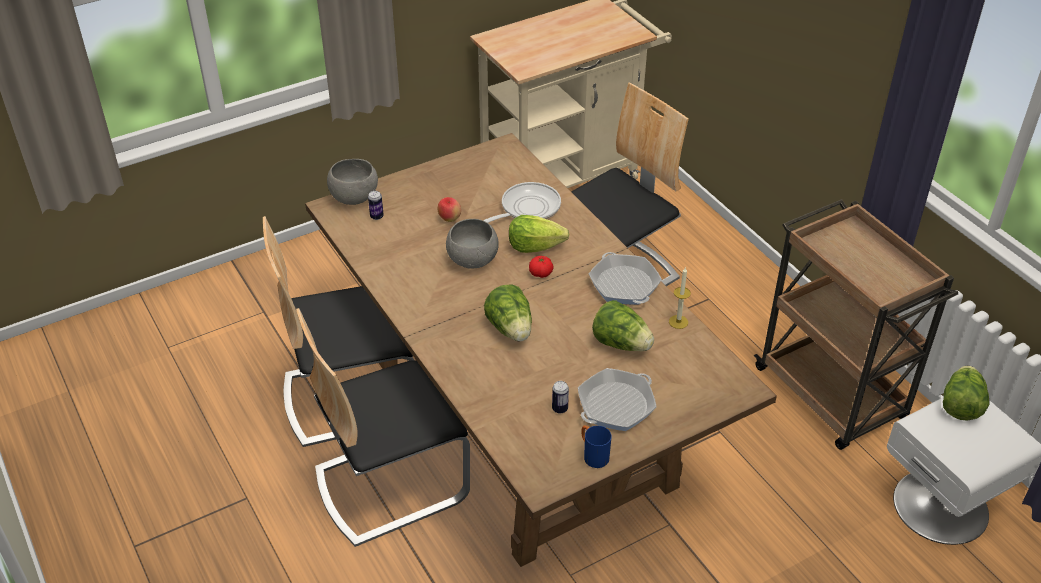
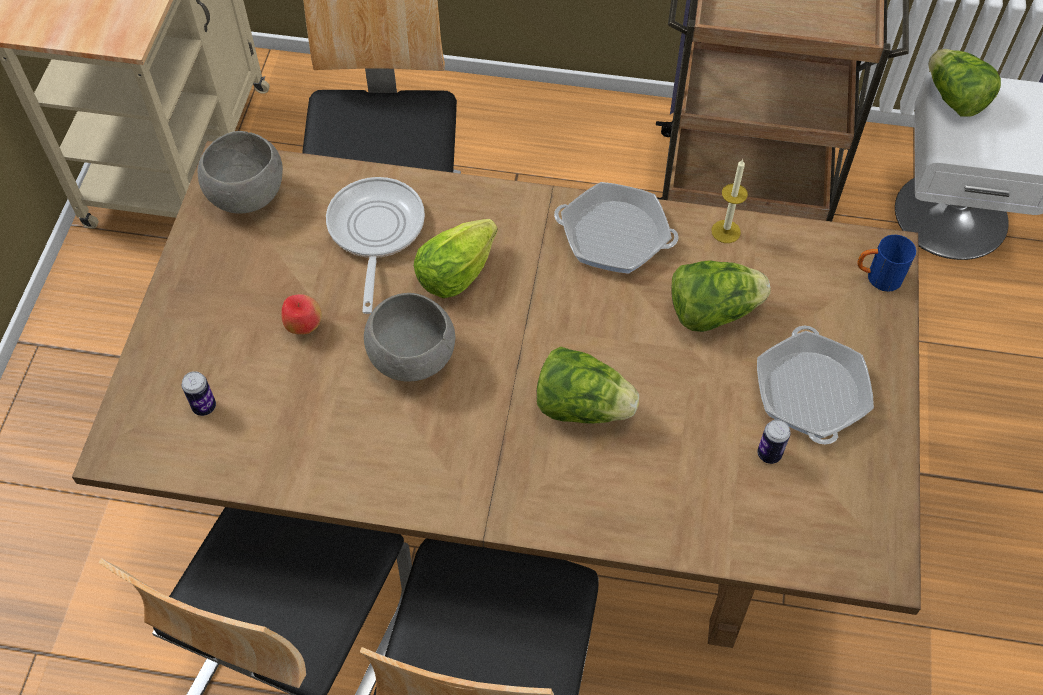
camera: 50 degrees left, 15 degrees up
grey bowl [327,159,378,205] -> grey bowl moved to [198,131,283,213]
tomato [529,256,554,278] -> none
blue mug [581,426,611,468] -> blue mug moved to [857,235,916,292]

